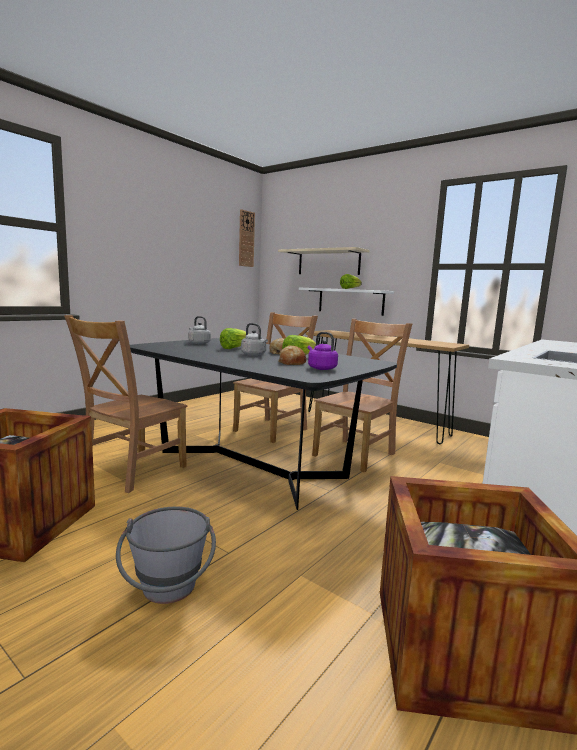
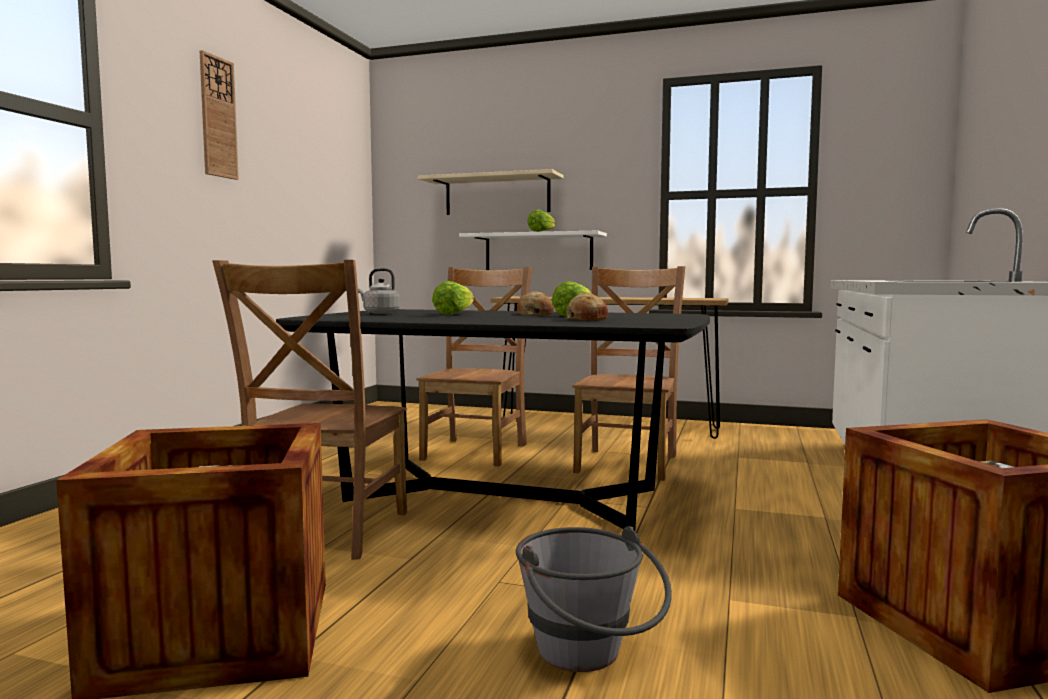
camera: 20 degrees left, 5 degrees down
wall clock [239,209,255,267] -> wall clock moved to [200,50,239,180]
grey kettle [241,323,268,355] -> none
purple kettle [308,332,338,370] -> none

